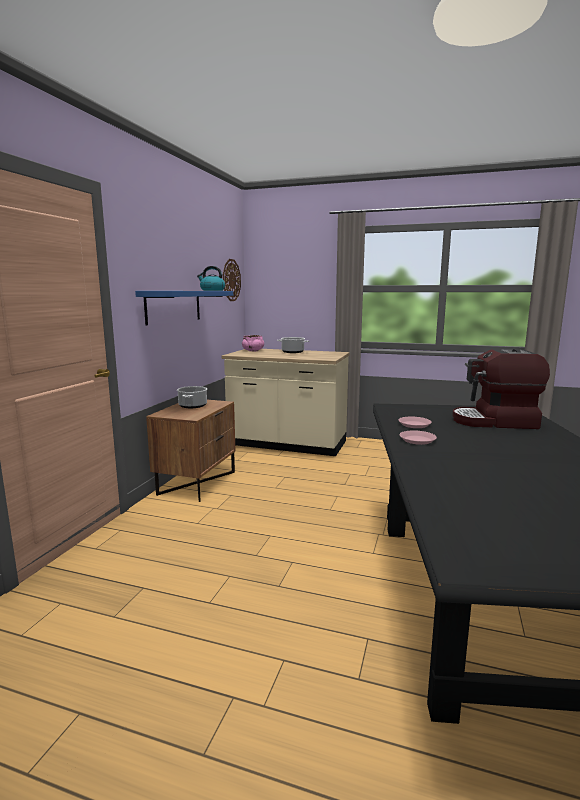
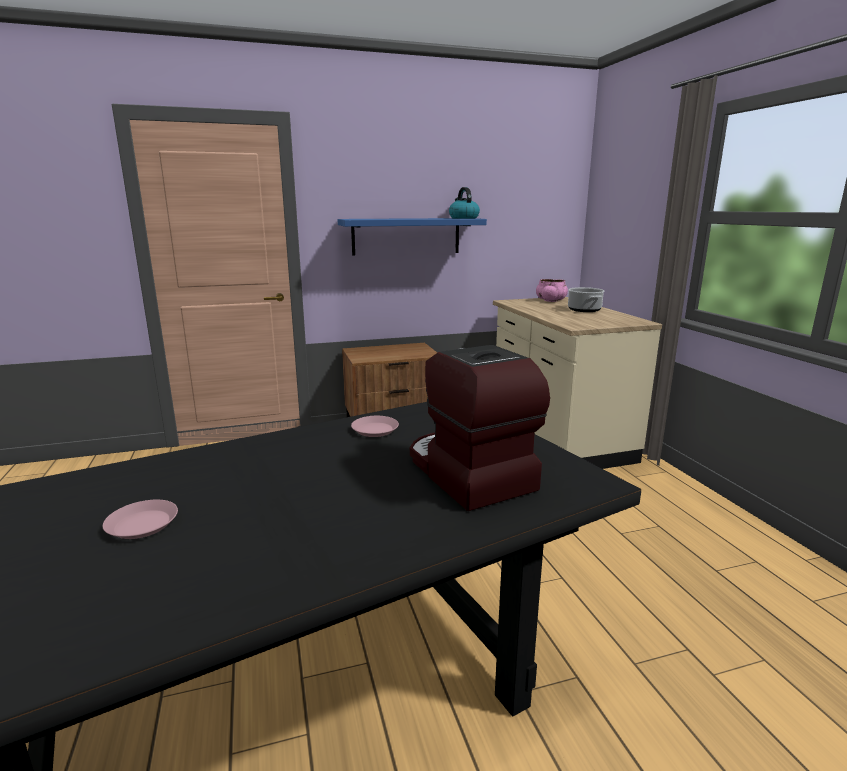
camera: 55 degrees right, 5 degrees up
cooking pot [177,386,207,408] -> none
wall clock [223,259,241,301] -> none
pink plate [399,430,437,445] -> pink plate moved to [103,500,178,539]

